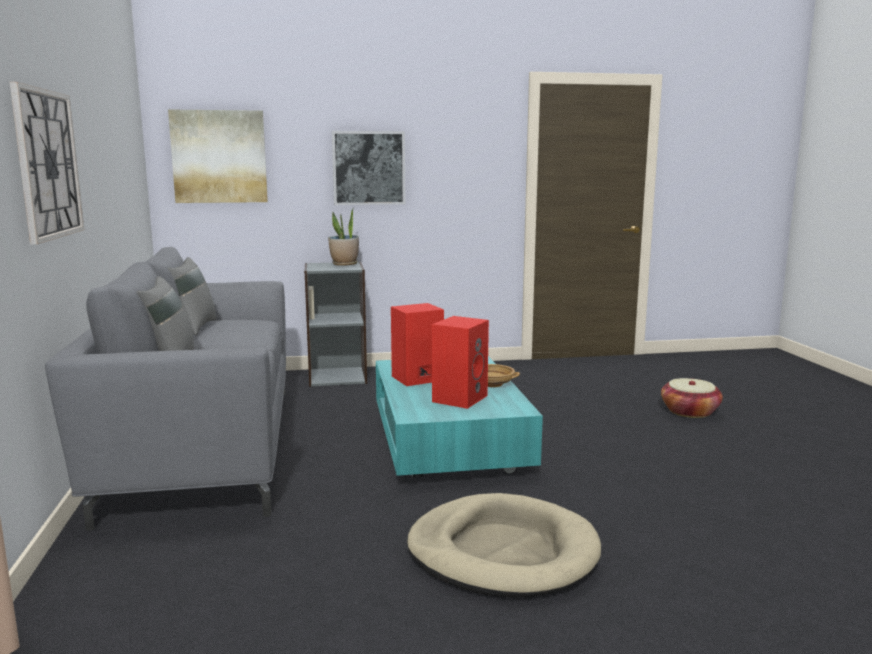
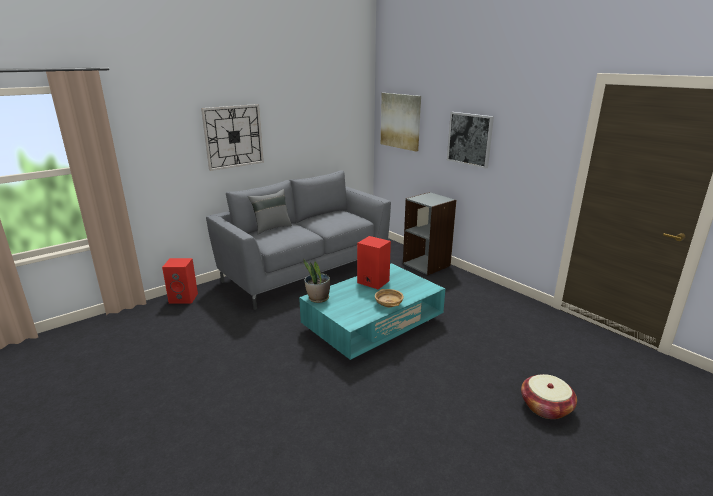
camera: 60 degrees right, 10 degrees up
grey pillow [167,257,216,336] -> none
potted plant [328,209,359,266] -> potted plant moved to [303,259,330,303]
beige dog bed [407,493,601,598] -> none
red speaker [432,316,489,409] -> red speaker moved to [162,258,198,304]

